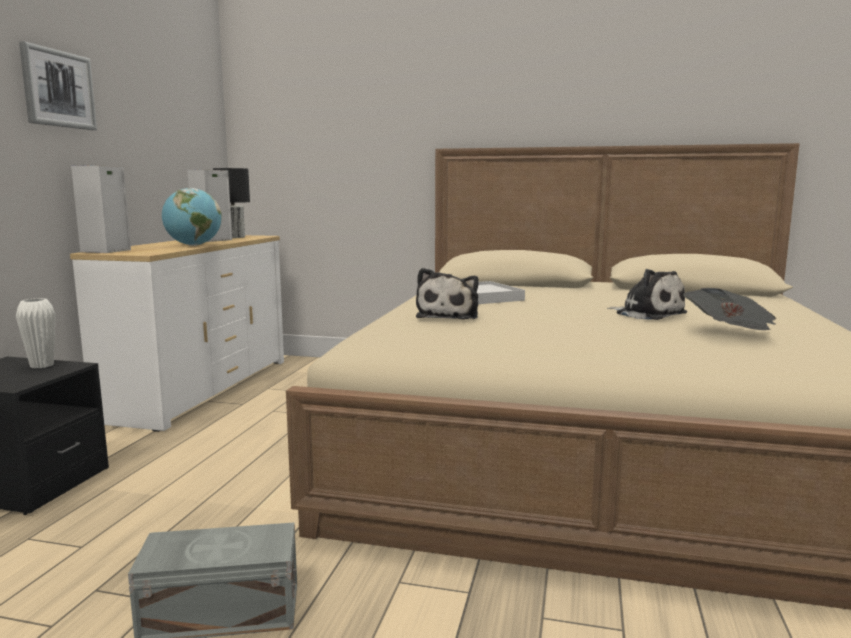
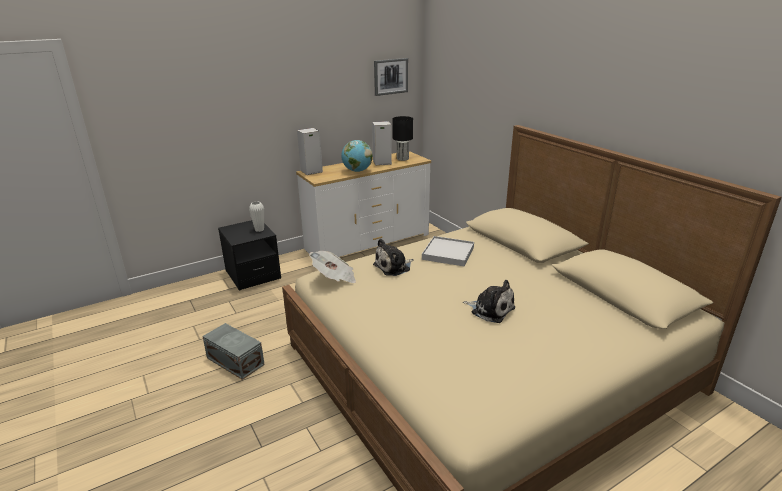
camera: 45 degrees right, 15 degrees up
picture [19,41,97,130] -> picture moved to [374,58,408,96]
plush toy [607,269,687,320] -> plush toy turned 60 degrees counterclockwise [463,280,515,323]
newspaper [683,288,776,330] -> newspaper moved to [309,251,356,283]

